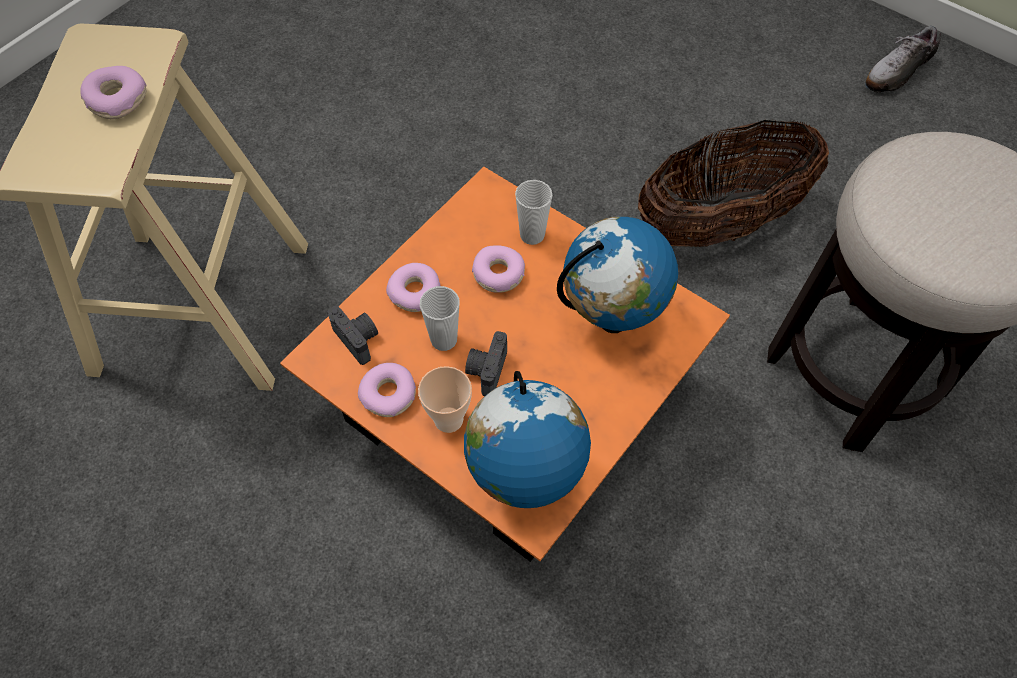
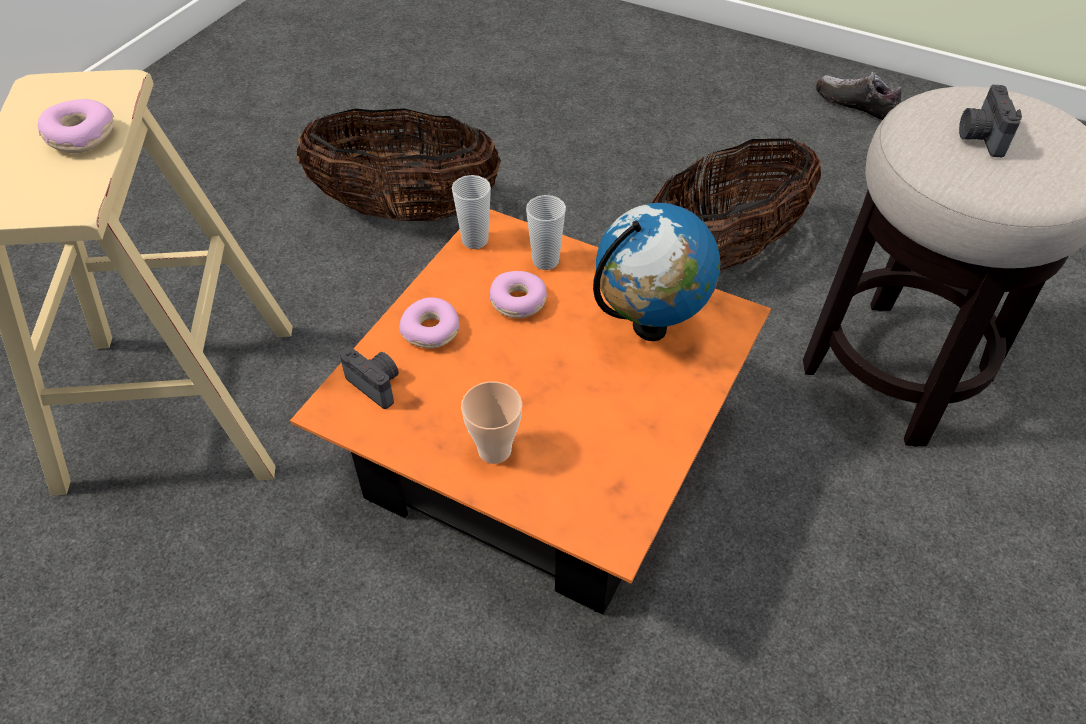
camera: 10 degrees left, 10 degrees down
donut [358,363,416,417] -> none
cup [420,286,460,351] -> cup moved to [452,175,491,249]
globe [464,371,591,508] -> none
camera [465,331,507,396] -> camera moved to [959,85,1022,157]
shoe [865,26,941,93] -> shoe turned 90 degrees clockwise [816,72,902,120]
none -> basket [297,108,501,221]

